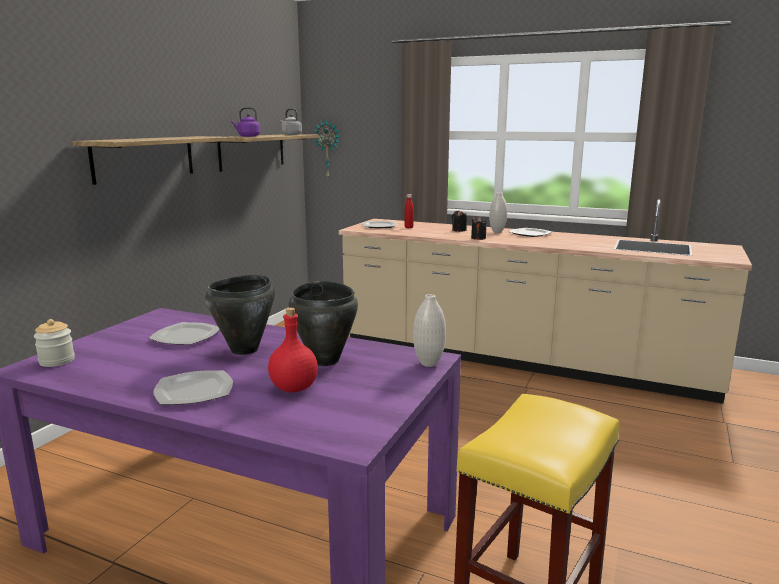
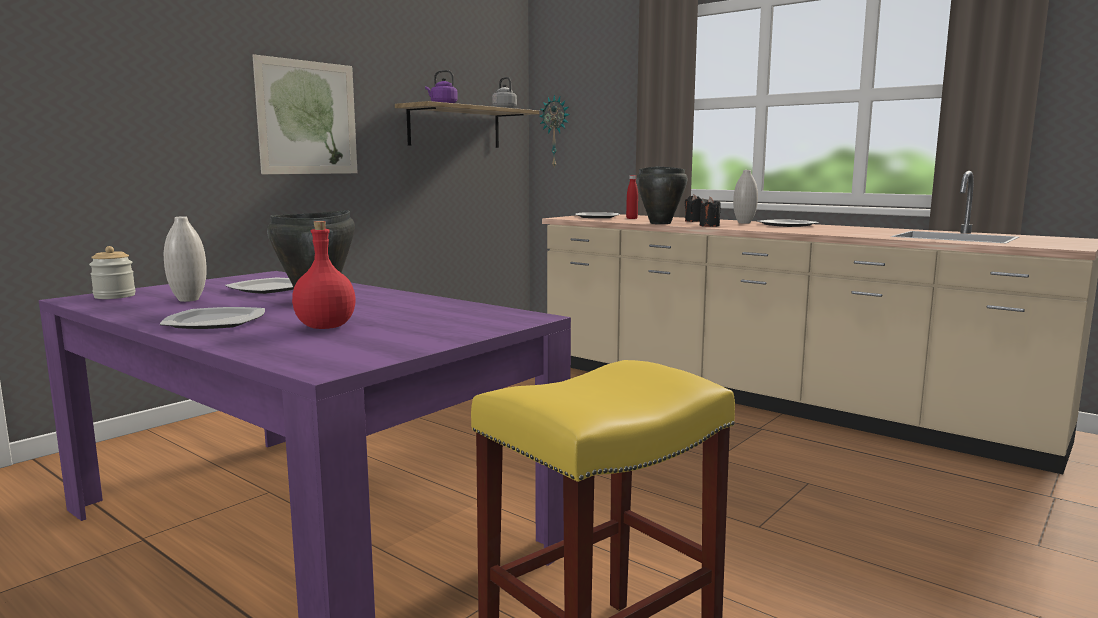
camera: 15 degrees right, 5 degrees down
shelf [73,136,234,185] -> picture [252,55,358,174]
black cooking pot [289,281,358,366] -> black cooking pot moved to [636,166,688,224]
white vase [413,294,446,367] -> white vase moved to [164,216,207,302]

